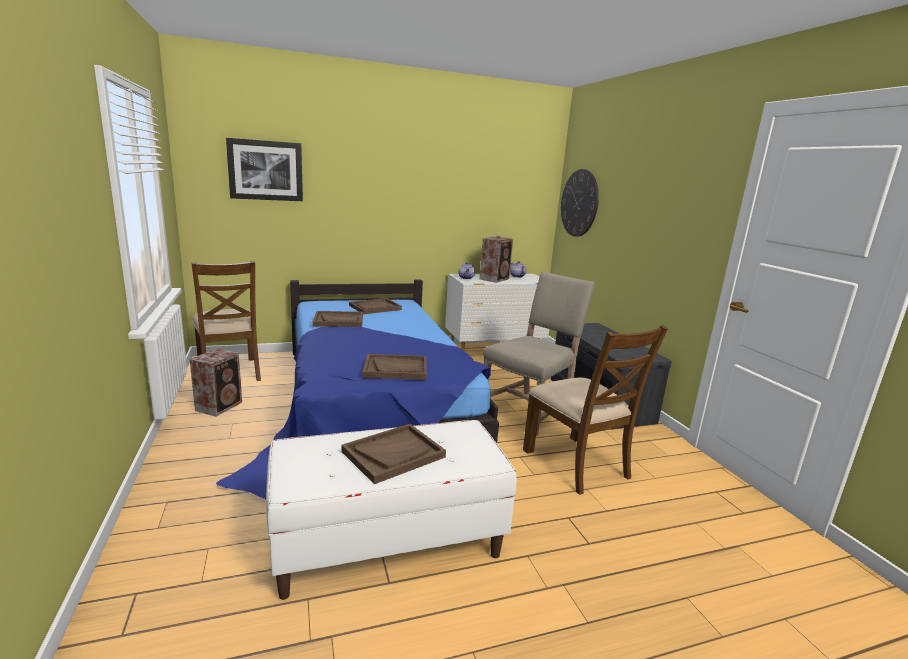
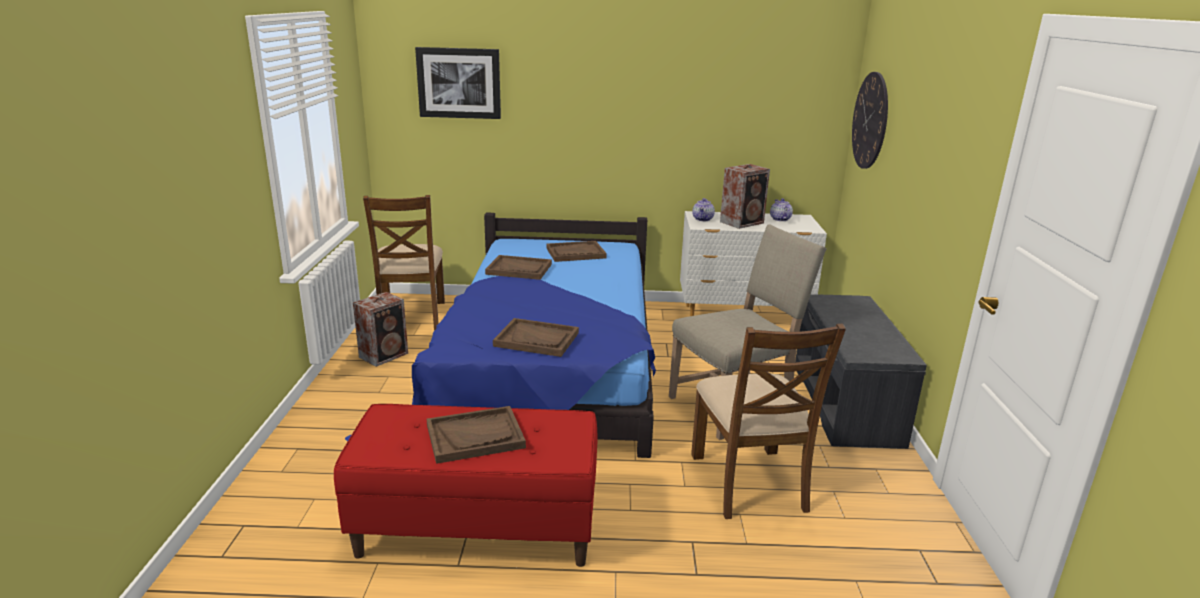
camera: 20 degrees right, 5 degrees up
white bench [266,420,517,600] -> red bench [334,404,597,567]

